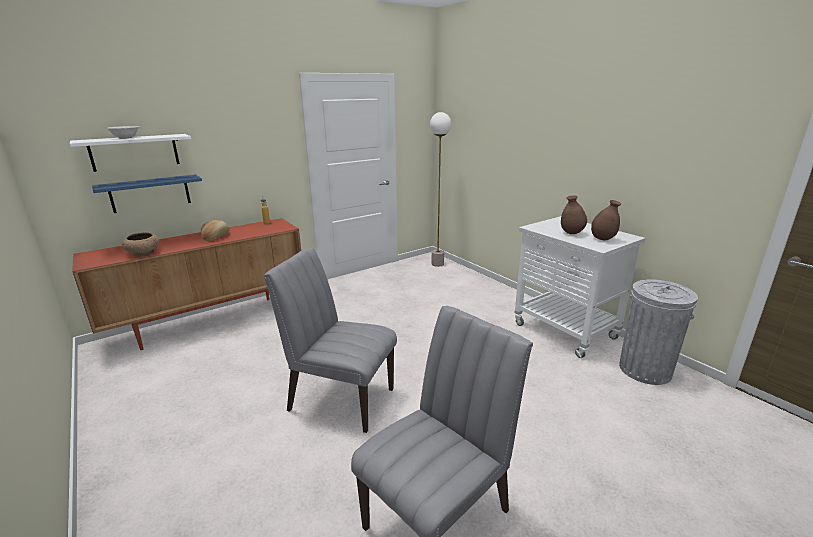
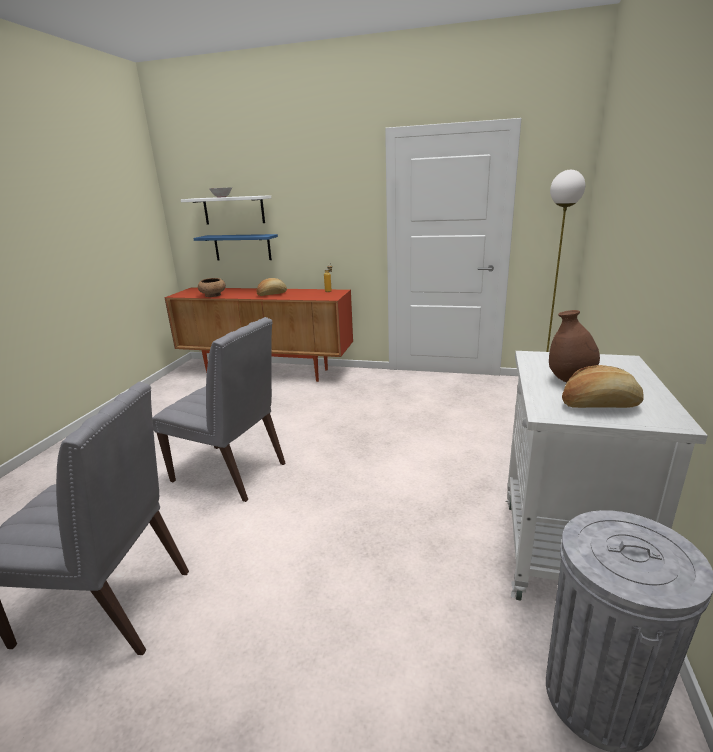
camera: 50 degrees right, 0 degrees up
grey chair [263,248,397,433] -> grey chair turned 135 degrees clockwise [152,317,285,502]
brown vase [591,200,621,241] -> bread [562,365,644,408]

